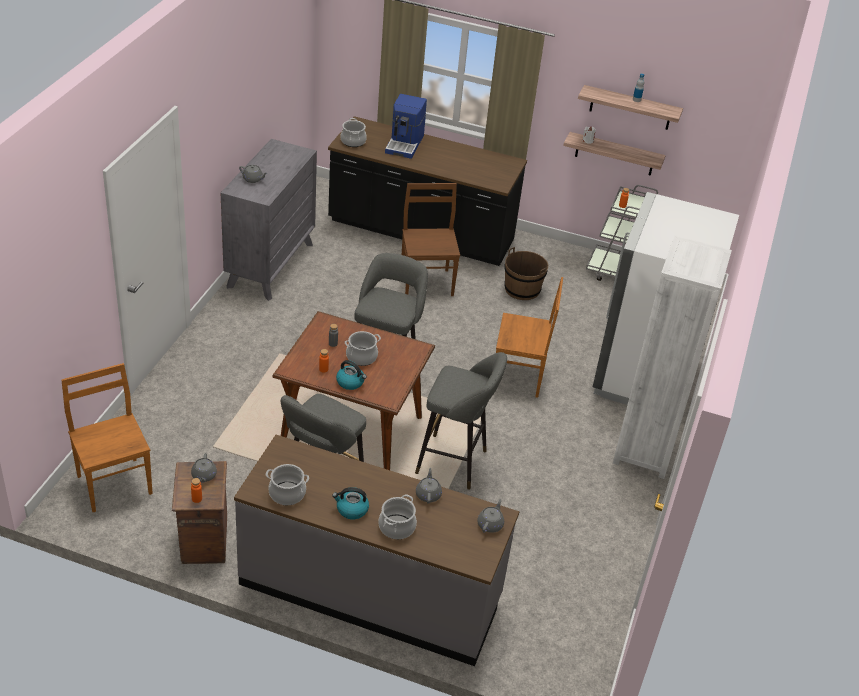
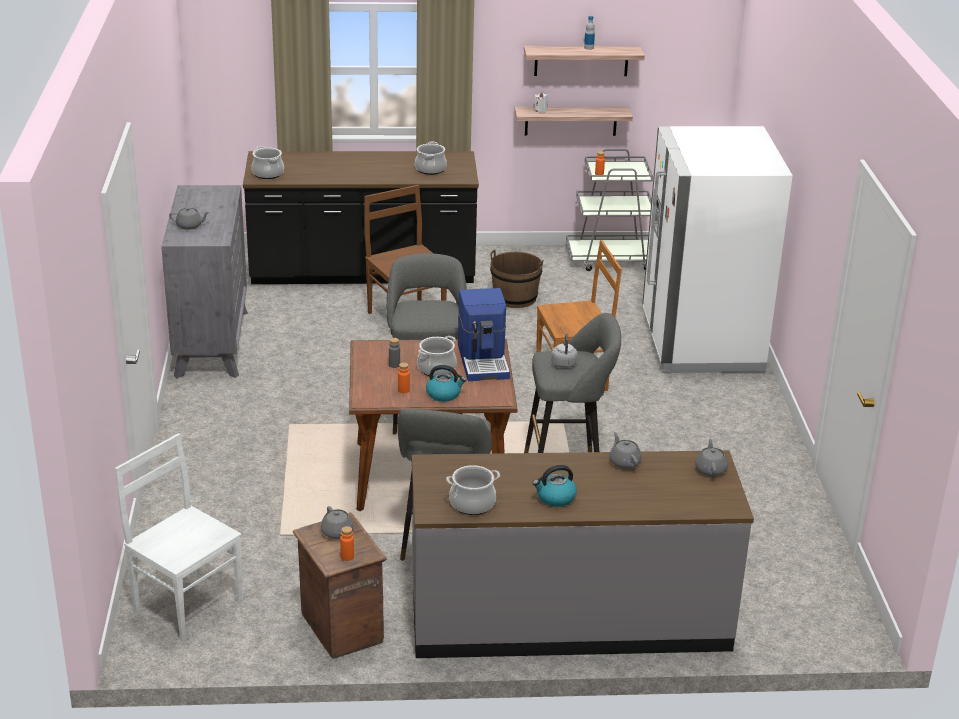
camera: 20 degrees left, 10 degrees down
brown chair [61,363,153,512] -> white chair [115,433,243,642]
cooking pot [378,494,417,539] -> cooking pot moved to [415,142,447,175]
coffee machine [385,94,427,159] -> coffee machine moved to [458,288,510,381]
white bookcase [613,235,732,479] -> none
none -> grey kettle [551,333,578,368]

